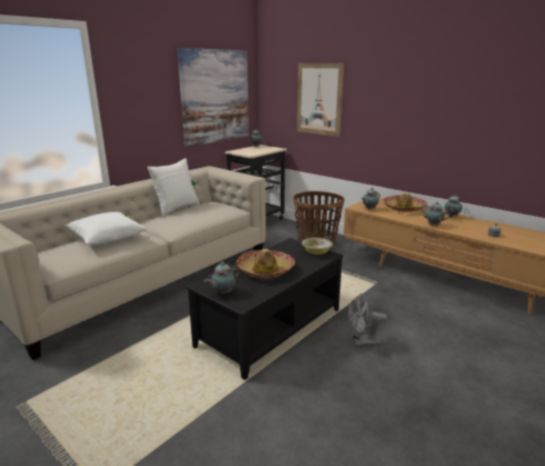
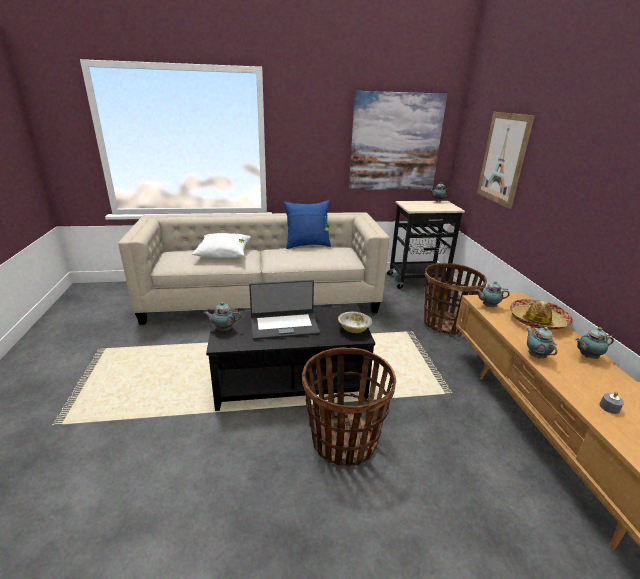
camera: 40 degrees right, 5 degrees up
white pillow [147,158,199,217] -> blue pillow [283,200,331,249]
hat [236,249,295,278] -> laptop [249,280,320,340]
grey fan [348,294,387,347] -> basket [302,347,396,467]

